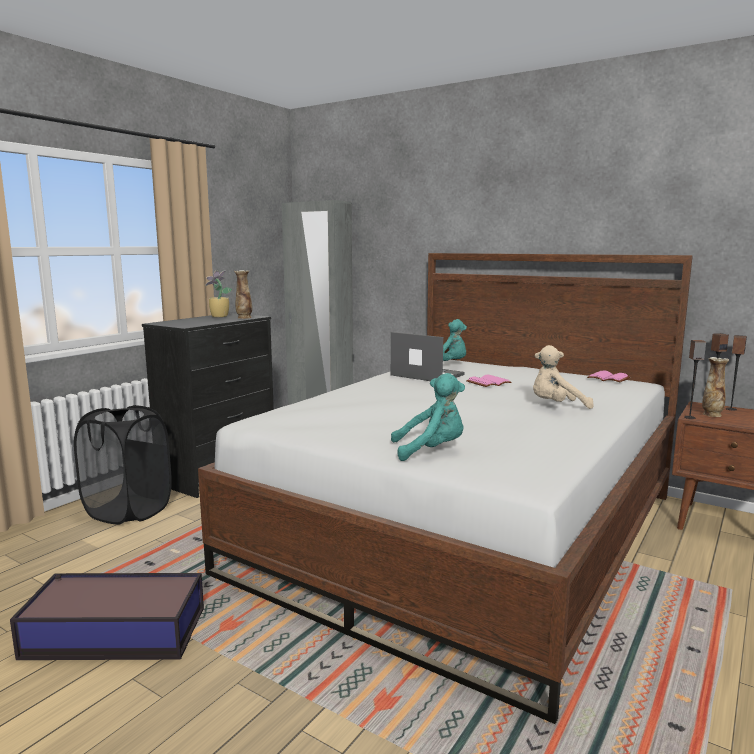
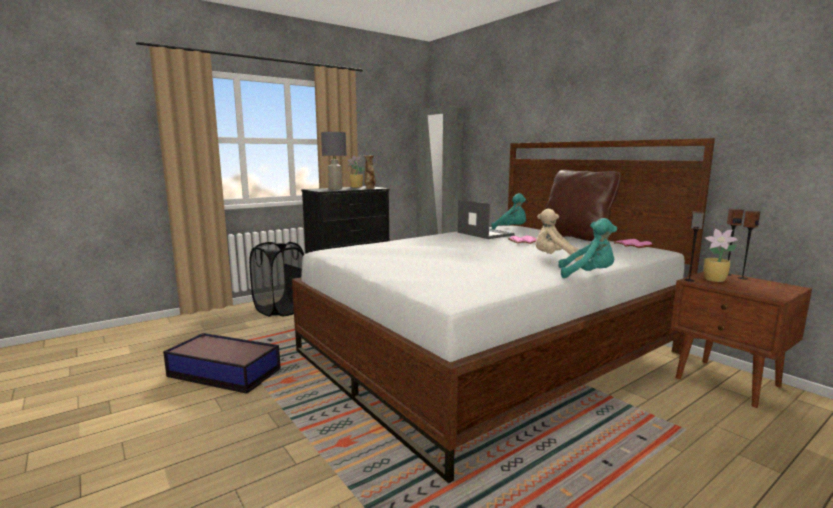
camera: 20 degrees right, 0 degrees up
turquoise plush toy [391,373,465,461] -> turquoise plush toy moved to [558,218,617,278]
vase [702,357,729,417] -> potted plant [704,229,738,282]
none -> grey table lamp [321,132,346,190]
none -> brown pillow [543,170,621,241]

